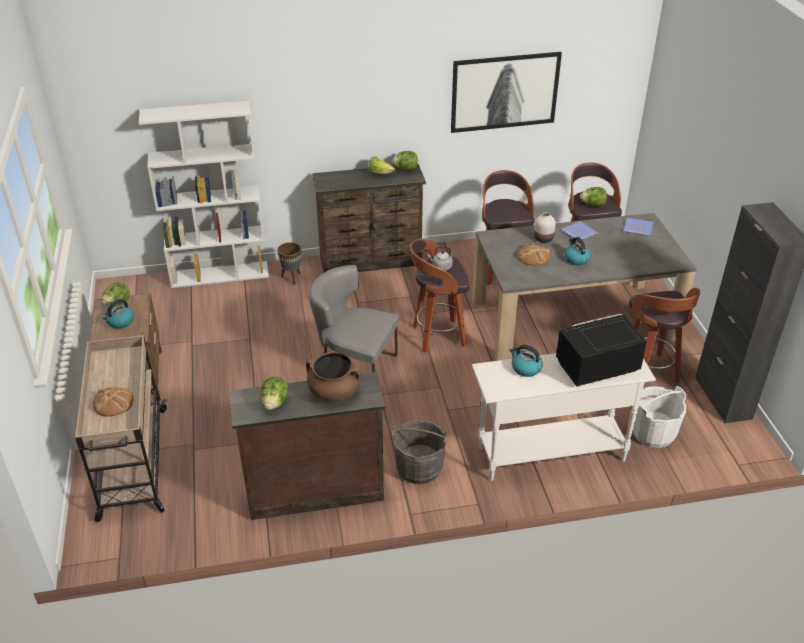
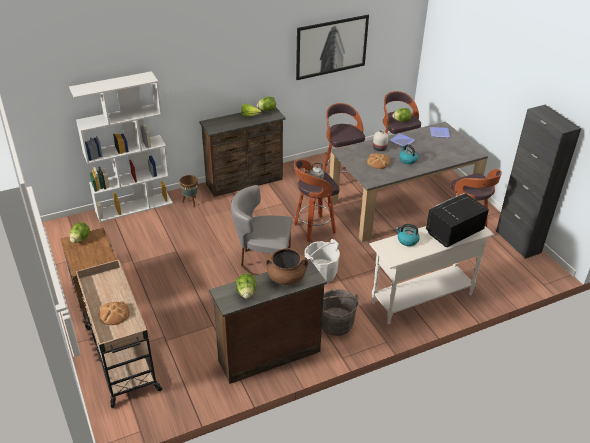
camera: 15 degrees left, 0 degrees up
kettle [102,299,134,329] -> none
white bucket [632,386,687,448] -> white bucket moved to [305,239,340,283]

